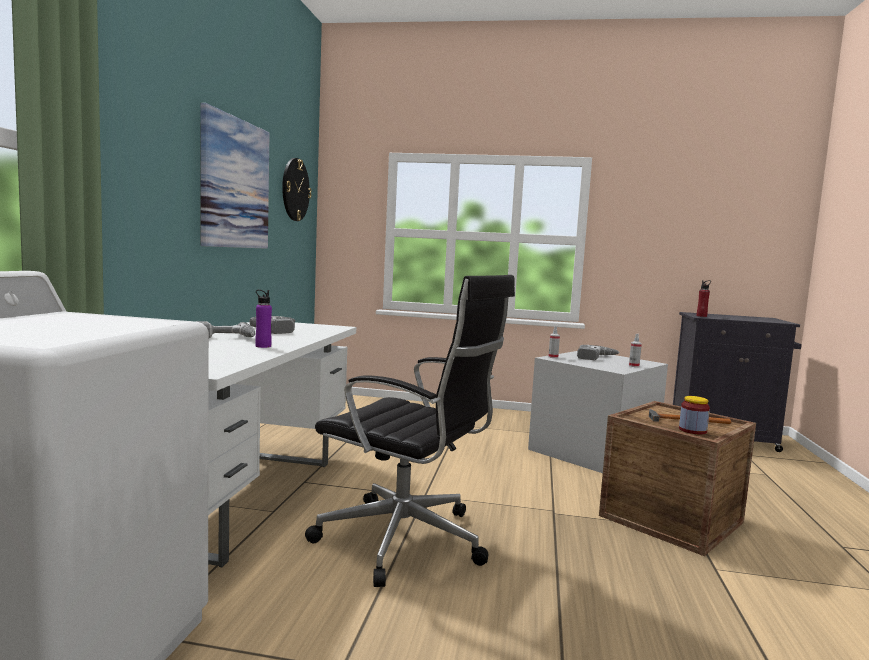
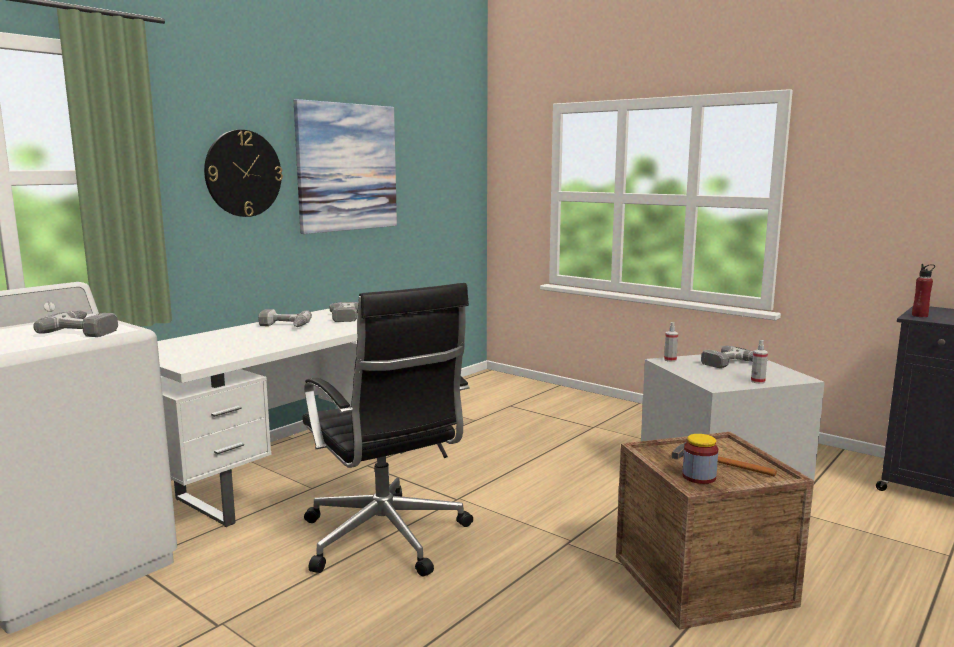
camera: 30 degrees right, 5 degrees up
purple bottle [255,290,272,348] -> none
wall clock [282,158,311,221] -> wall clock moved to [204,130,283,217]
none -> power drill [33,311,118,337]

